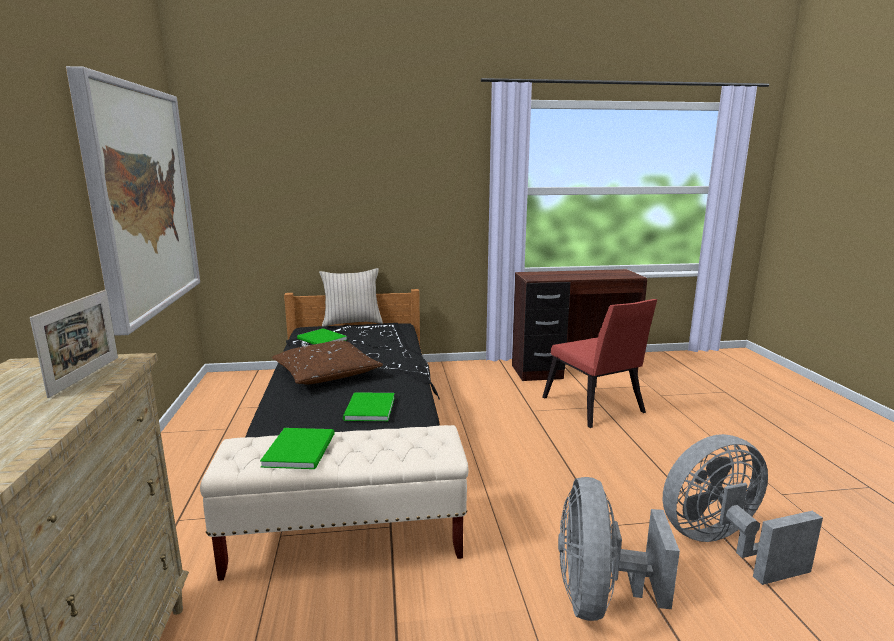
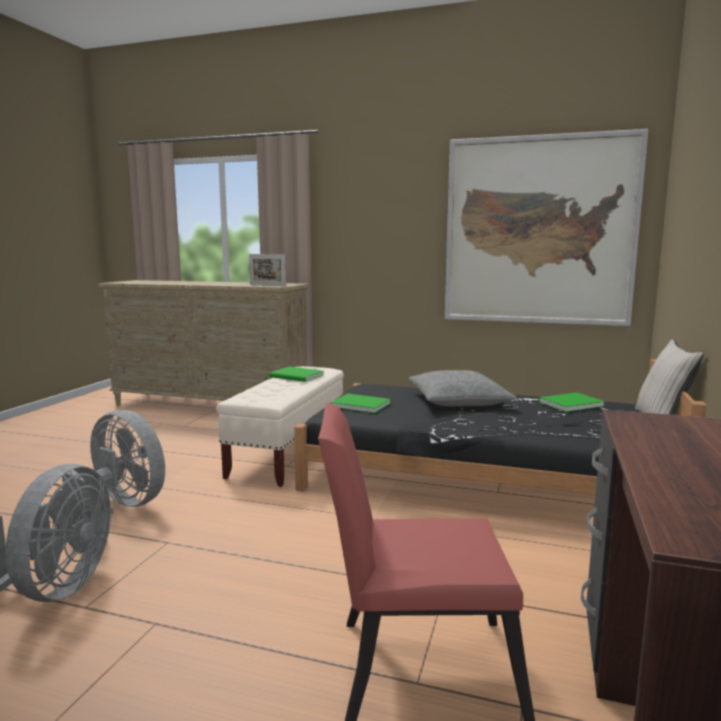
camera: 115 degrees right, 5 degrees down
brown pillow [272,340,383,384] -> grey pillow [408,370,517,406]

